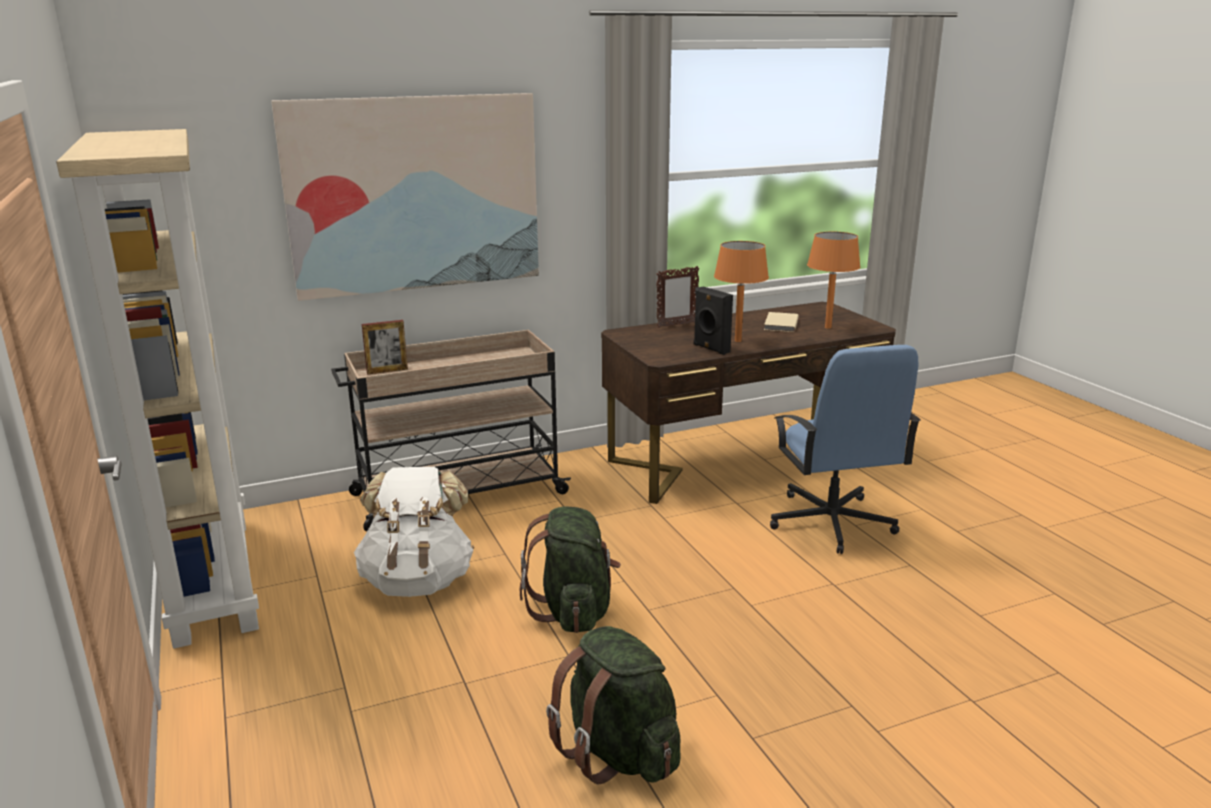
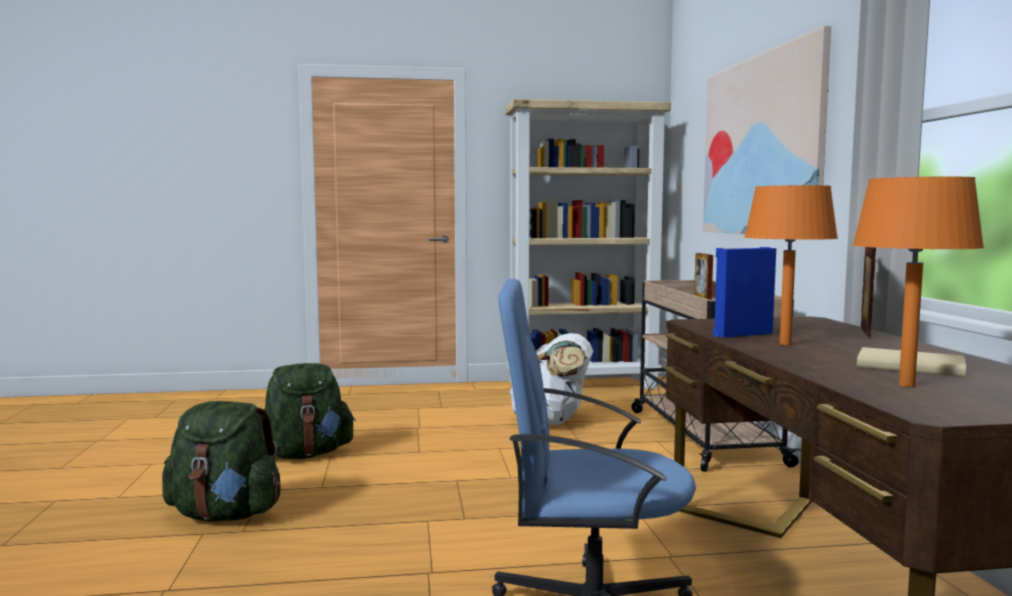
camera: 105 degrees right, 15 degrees down
green backpack [520,506,621,633] -> green backpack moved to [162,401,281,521]
picture frame [657,266,700,328] -> picture frame turned 150 degrees counterclockwise [861,247,876,338]
black speaker [694,286,733,355] -> blue speaker [713,247,776,338]

